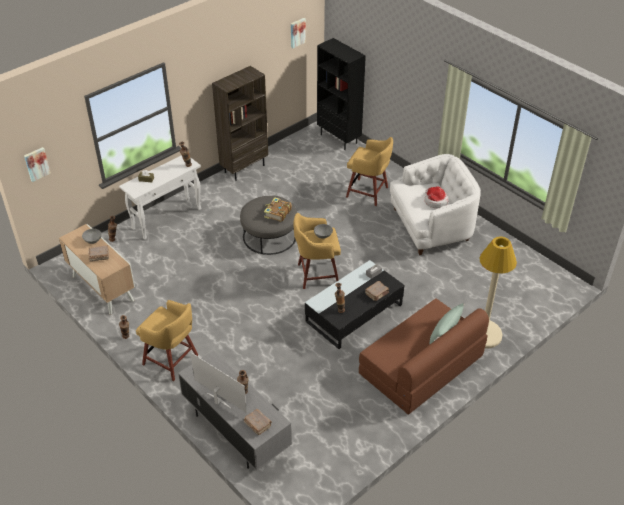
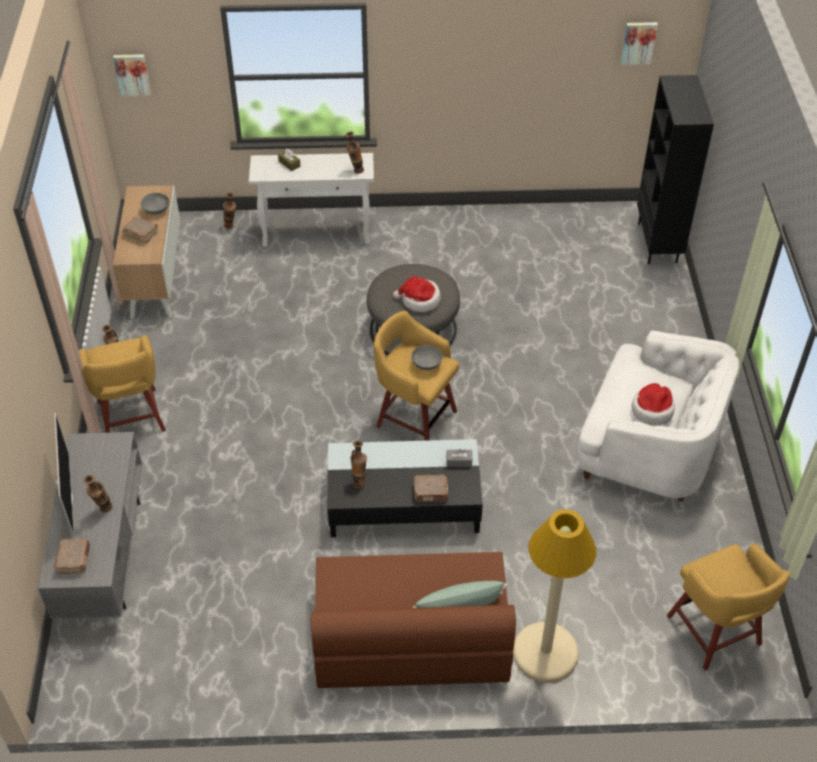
camera: 40 degrees right, 5 degrees up
brown bookcase [212,66,268,181] -> none
book [264,198,292,222] -> hat [393,276,441,312]
yellow stool [346,137,393,206] -> yellow stool moved to [667,543,790,670]

